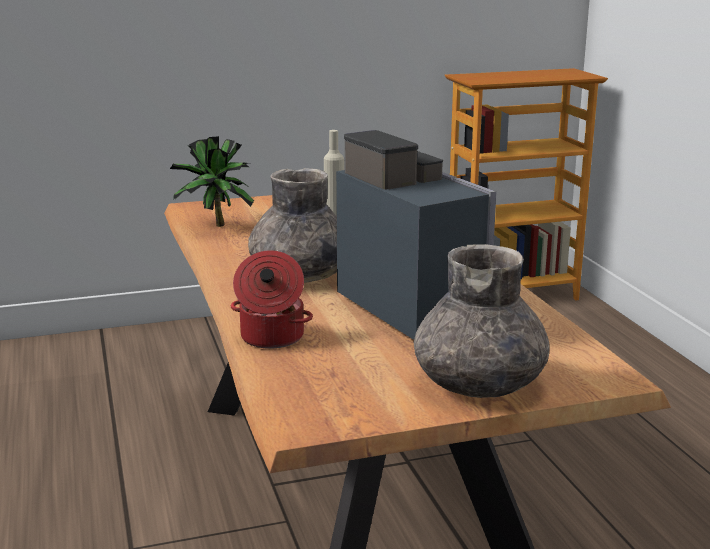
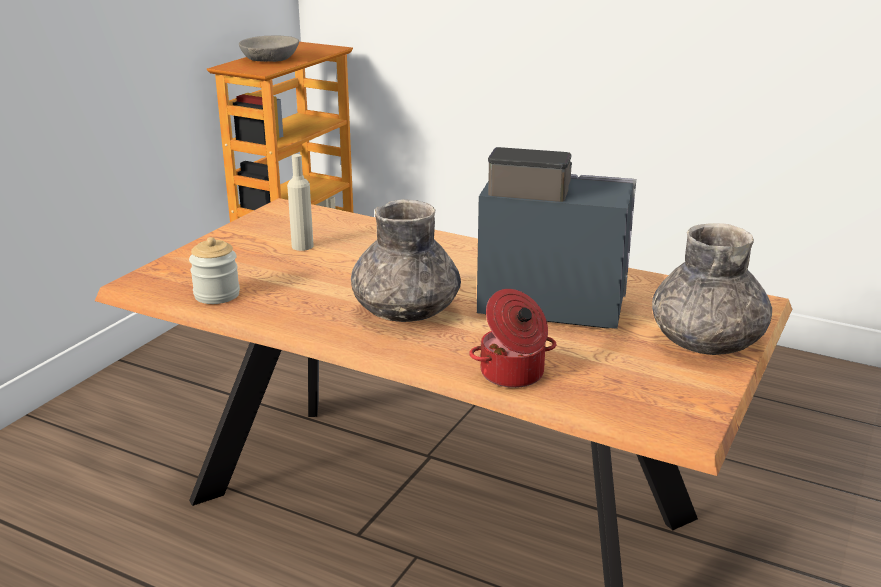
camera: 45 degrees left, 5 degrees up
potted plant [170,136,254,227] -> jar [189,237,240,304]
none -> grey bowl [239,36,299,62]

